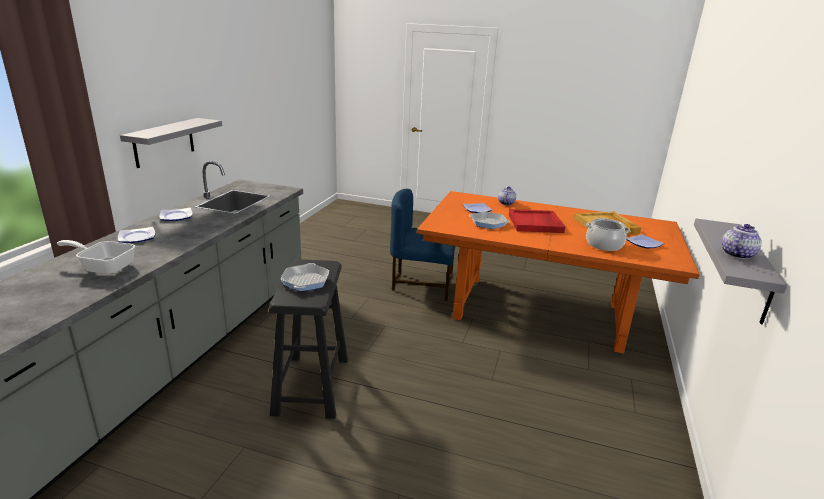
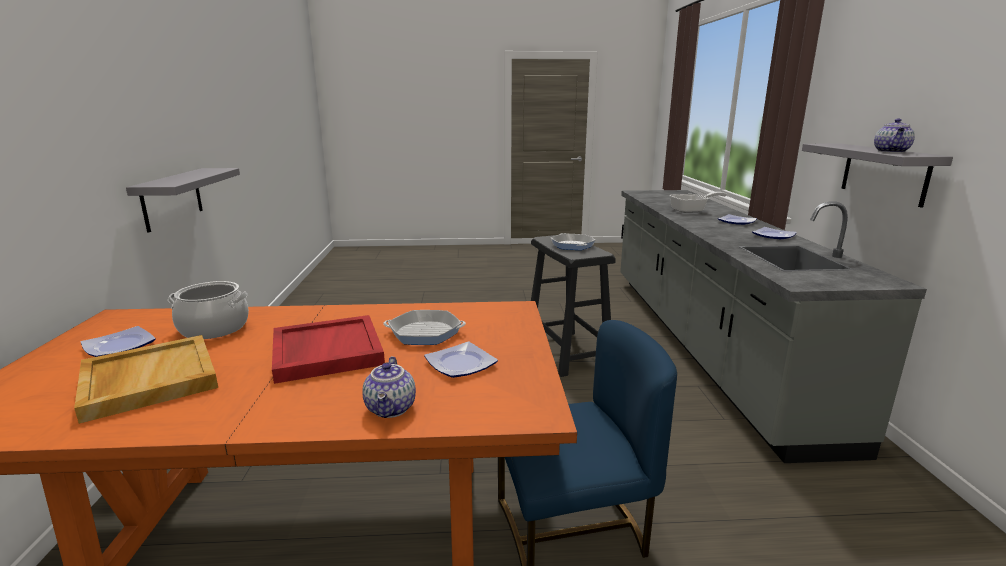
camera: 160 degrees right, 5 degrees down
teapot [722,224,762,259] -> teapot moved to [874,118,915,153]

